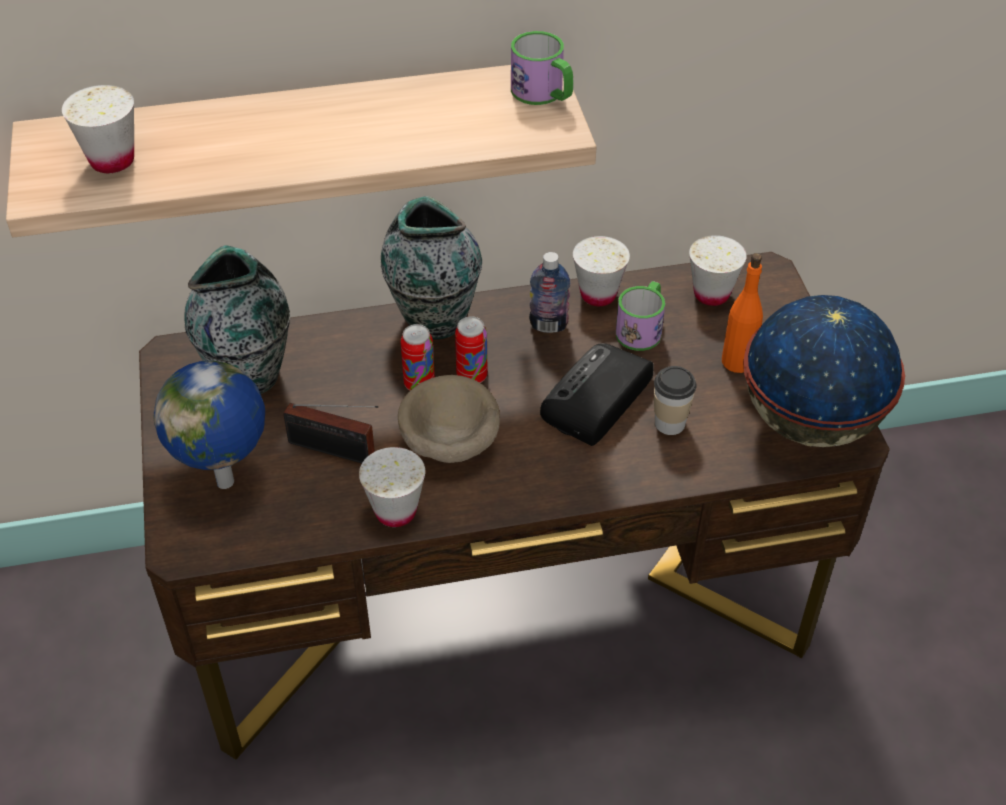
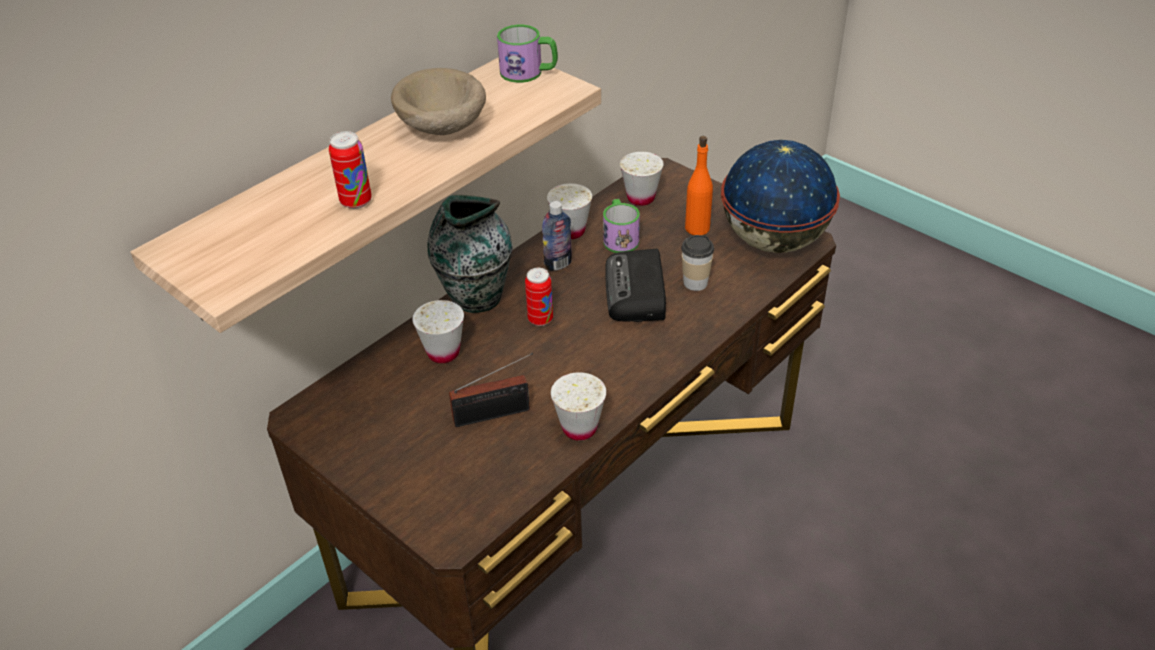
camera: 35 degrees left, 5 degrees down
white cup [62,85,134,173] -> white cup moved to [412,300,464,363]
globe [153,361,265,489] -> none
vase [184,246,290,394] -> none
beige bowl [398,375,500,463] -> beige bowl moved to [391,68,486,135]
can [401,324,435,391] -> can moved to [329,131,372,209]

